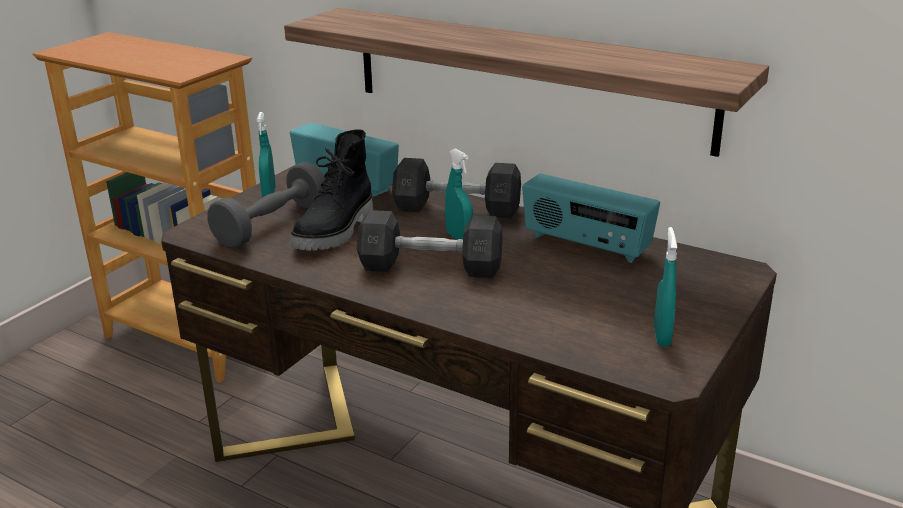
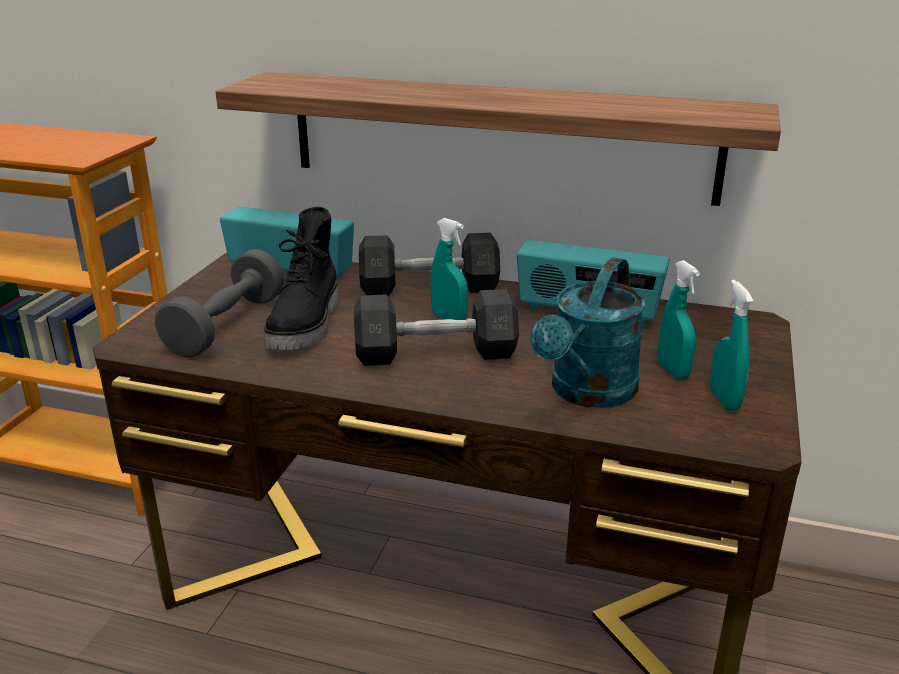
camera: 15 degrees left, 0 degrees up
turquoise spray bottle [257,112,276,197] -> turquoise spray bottle moved to [658,260,700,380]
none -> turquoise watering can [531,257,645,408]

